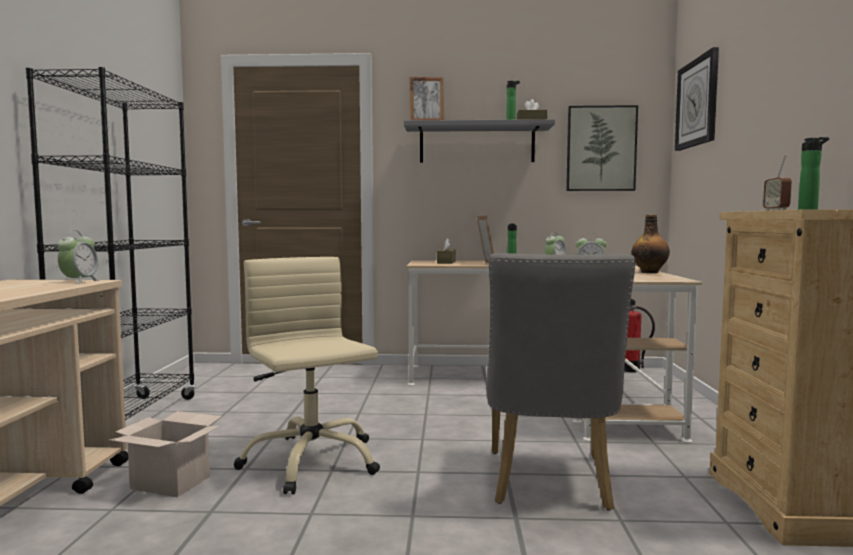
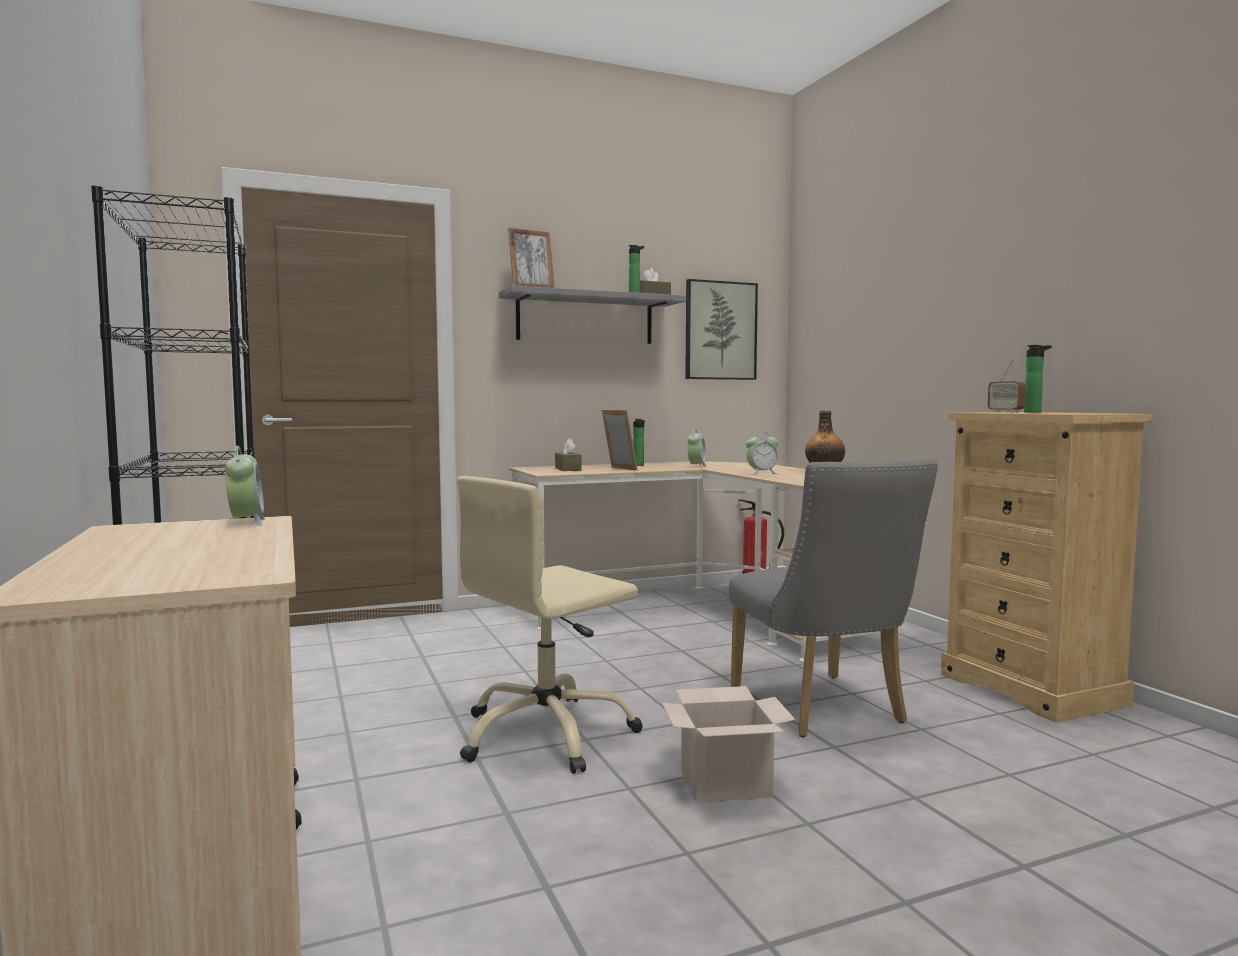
camera: 25 degrees left, 0 degrees up
cardboard box [109,411,222,497] -> cardboard box moved to [662,686,795,803]
beige office chair [234,257,380,495] -> beige office chair turned 75 degrees counterclockwise [457,476,643,774]
wall clock [675,47,719,151] -> none

